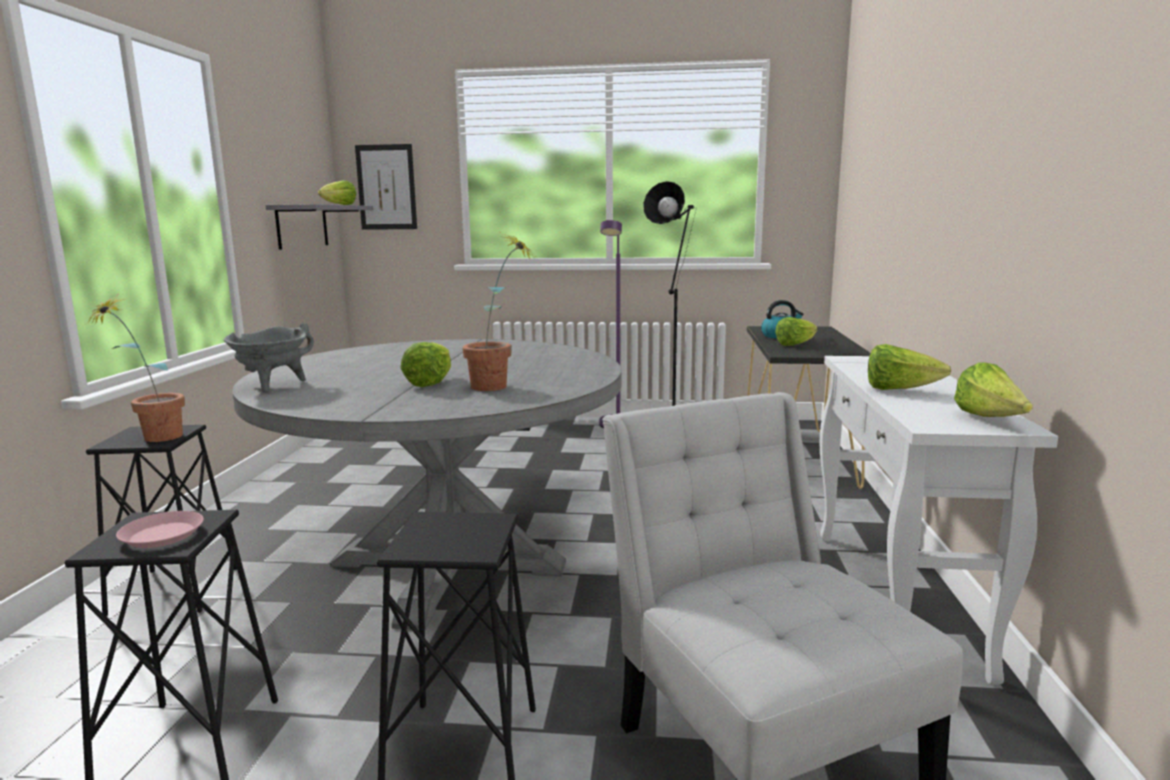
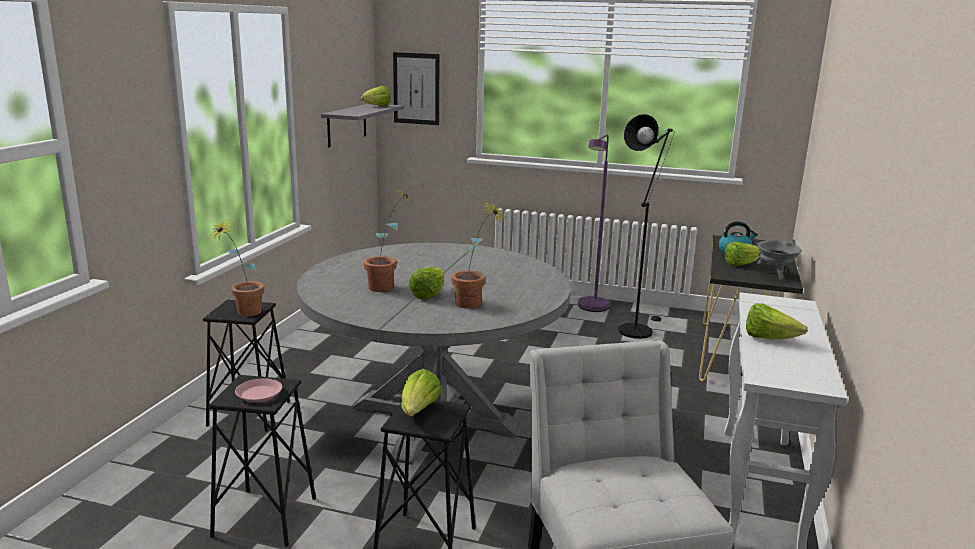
camera: 10 degrees right, 5 degrees up
grey cooking pot [224,323,314,393] -> grey cooking pot moved to [757,239,802,280]
lettuce [954,363,1033,417] -> lettuce moved to [401,369,441,416]
none -> potted plant [363,189,415,292]

